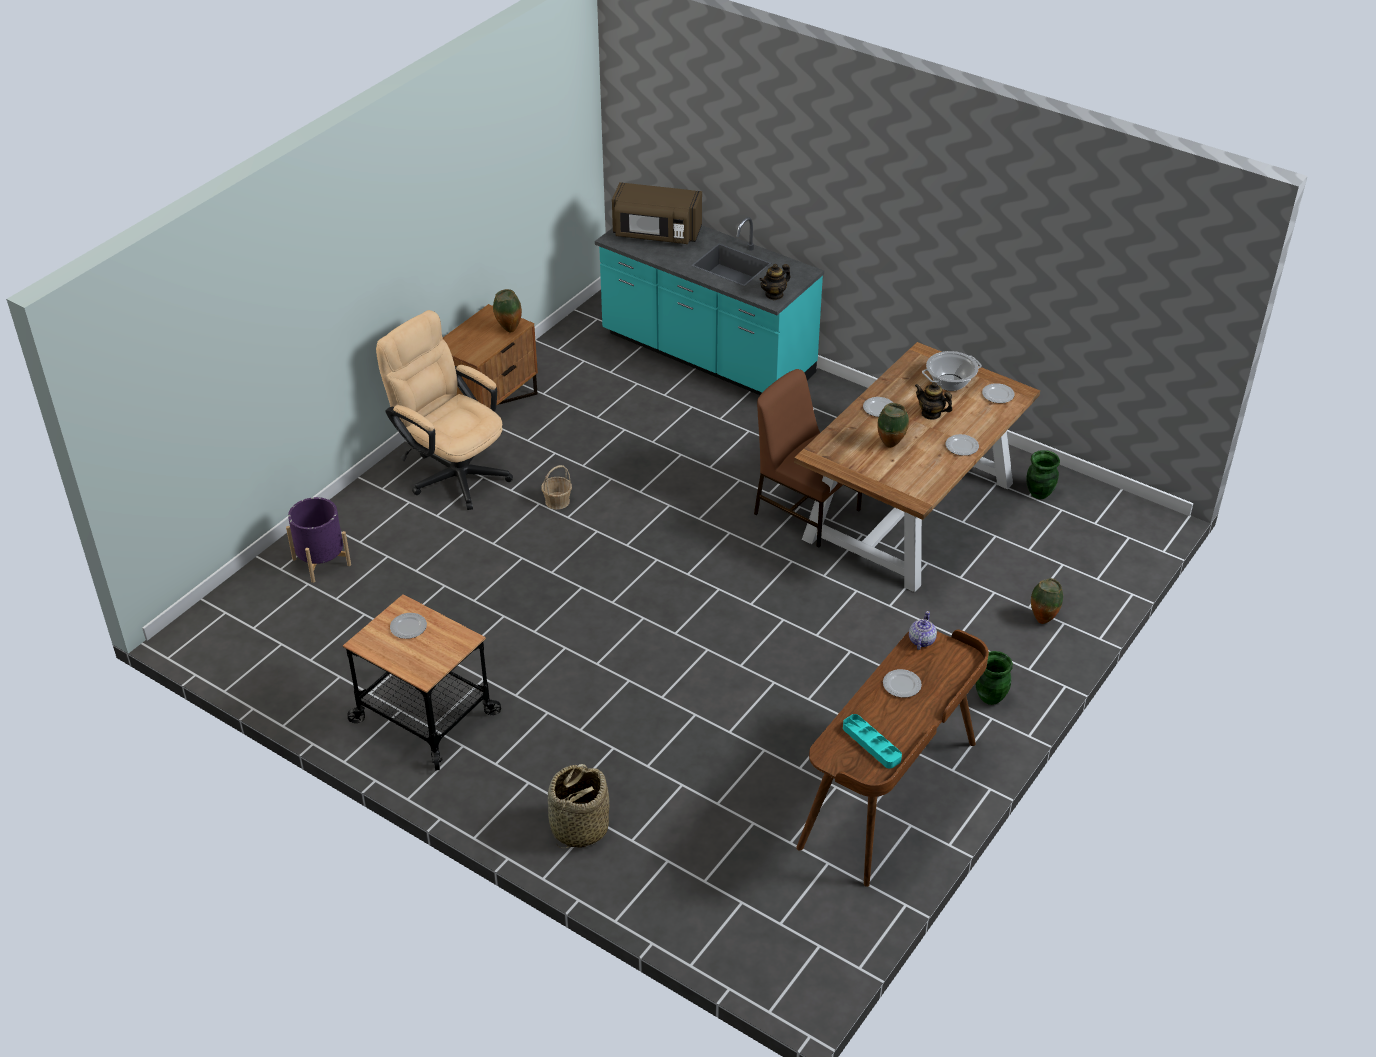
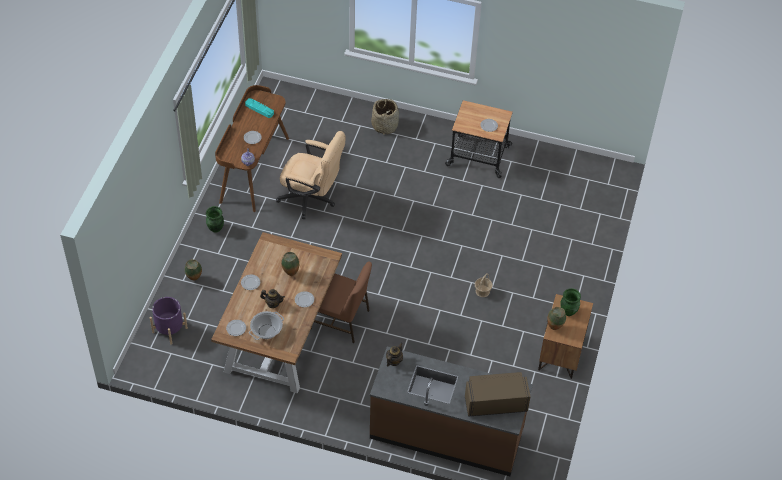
camera: 160 degrees right, 10 degrees up
purple planter [286,497,351,583] -> purple planter moved to [150,297,188,345]
beige office chair [376,310,513,510] -> beige office chair moved to [276,131,346,219]
turquoise counter [595,217,824,395] -> brown counter [370,347,533,476]
green vase [1026,450,1060,499] -> green vase moved to [560,288,581,316]

